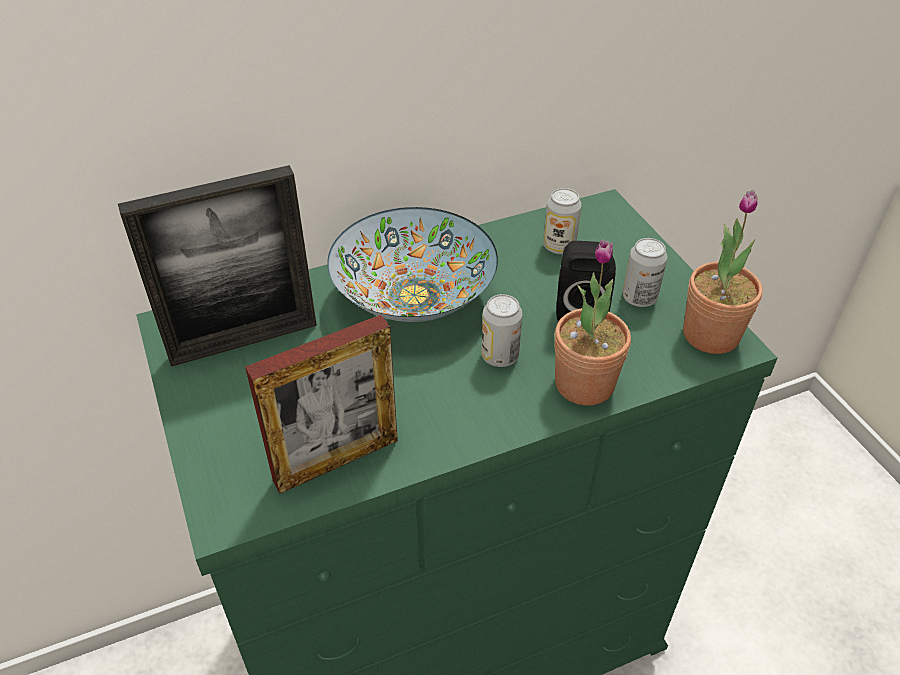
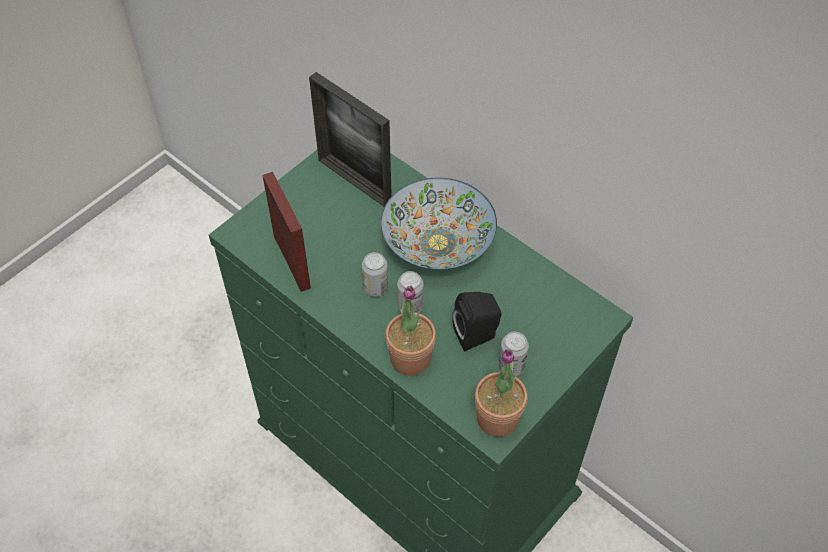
camera: 65 degrees right, 10 degrees up
picture frame [245,315,398,493] -> picture frame turned 150 degrees counterclockwise [262,172,311,292]
can [543,188,582,254] -> can moved to [362,252,388,297]

